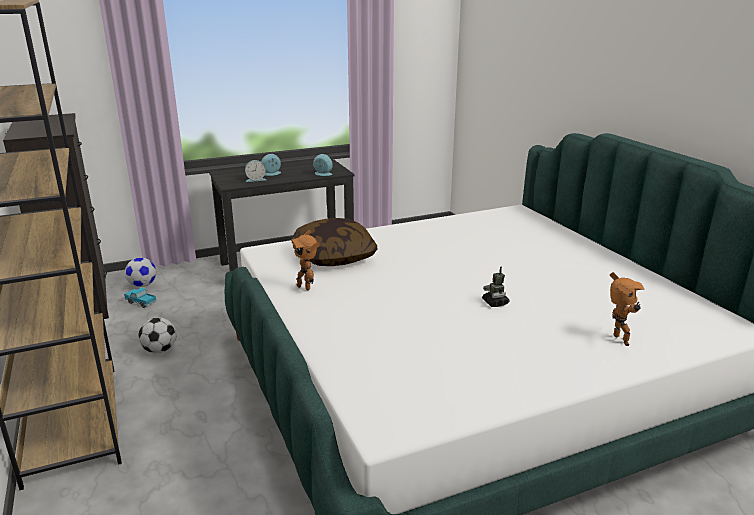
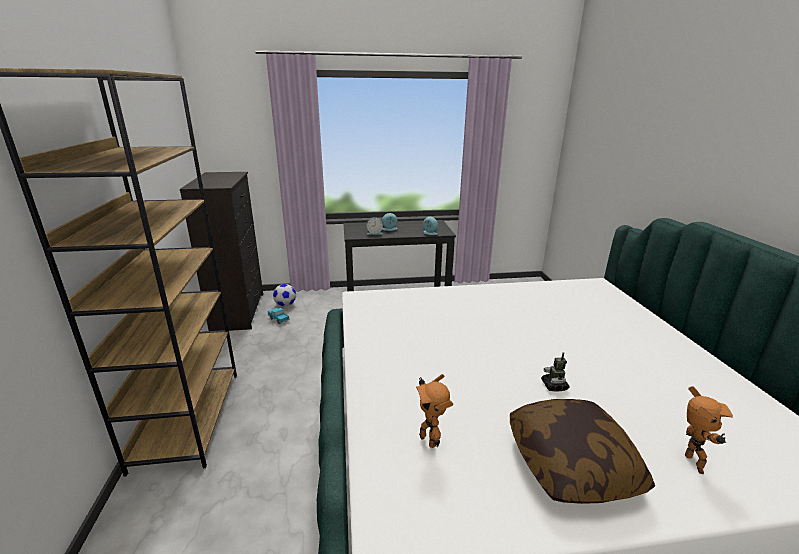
camera: 15 degrees right, 0 degrees up
football [139,317,176,353] -> none
toy robot [290,230,320,290] -> toy robot moved to [416,374,453,448]
pillow [293,218,377,266] -> pillow moved to [510,399,655,504]

